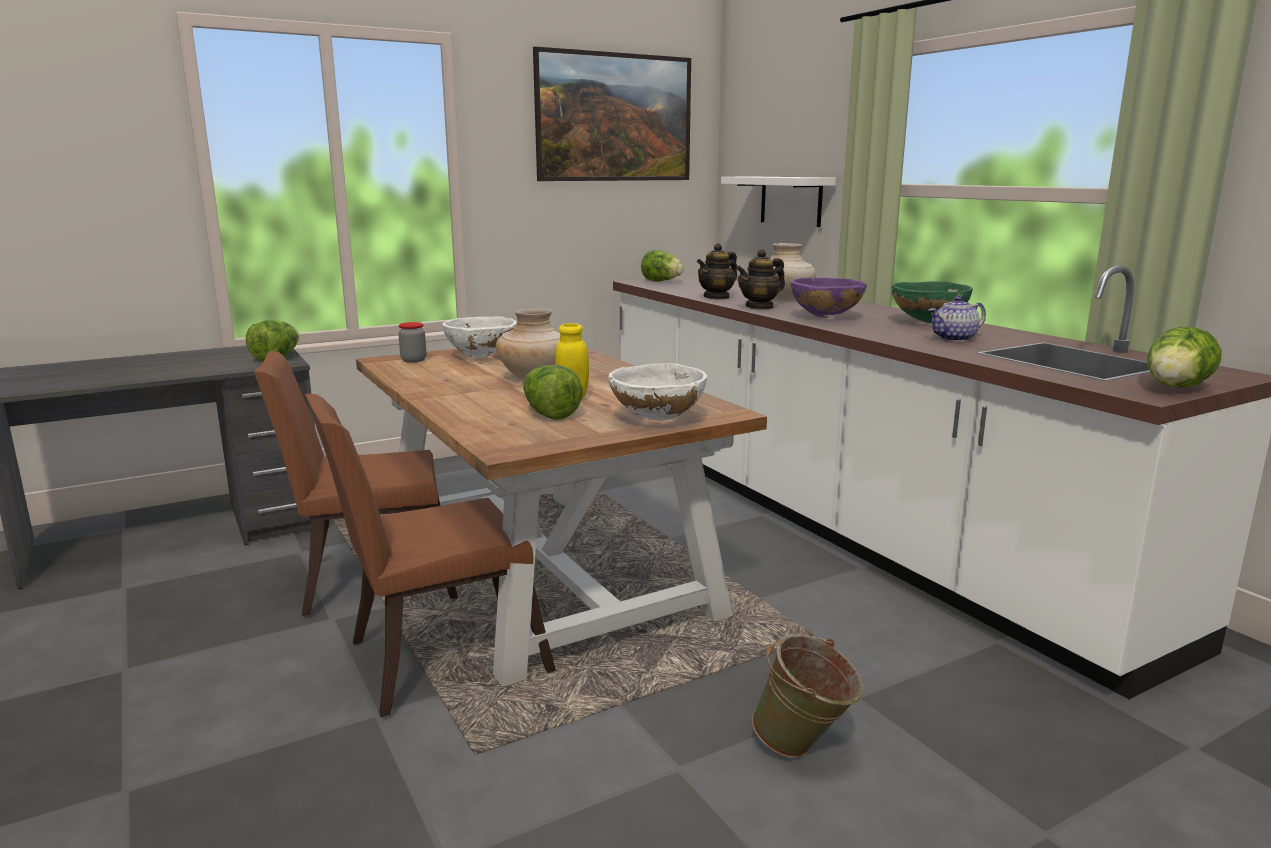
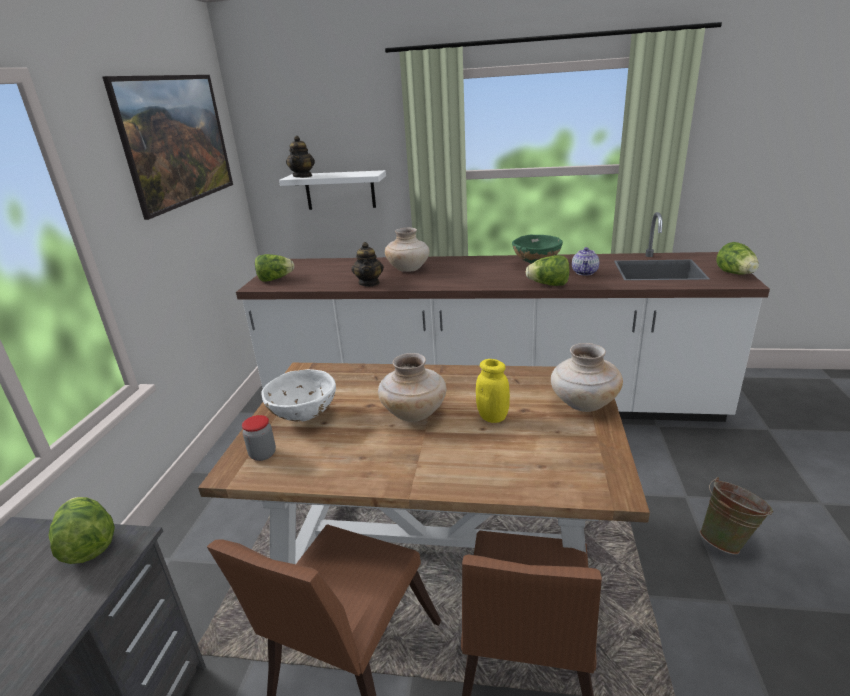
camera: 50 degrees left, 10 degrees up
lettuce [523,365,583,420] -> lettuce moved to [526,255,570,286]
white bowl [609,363,707,421] -> beige vase [551,343,623,412]
teapot [736,249,785,310] -> teapot moved to [286,136,315,178]
purple bowl [791,278,867,318] -> none

